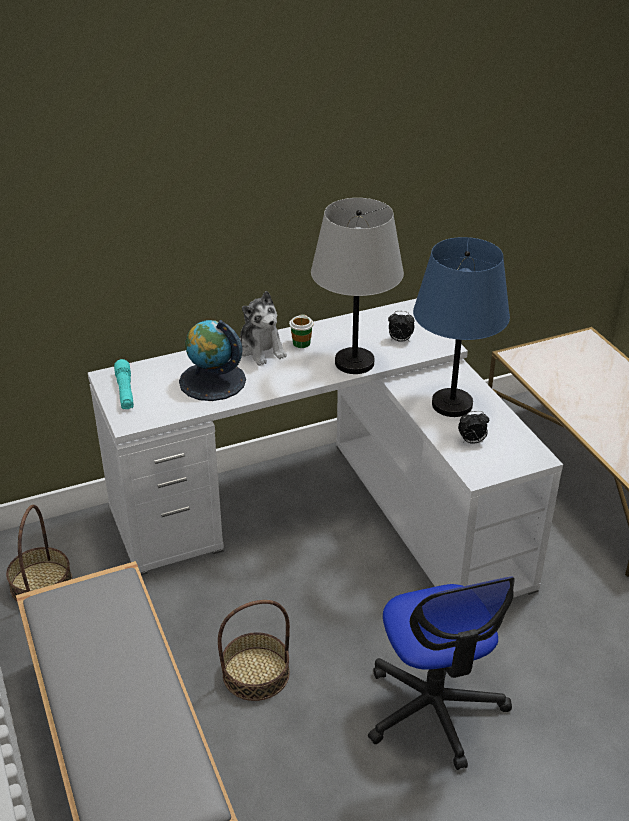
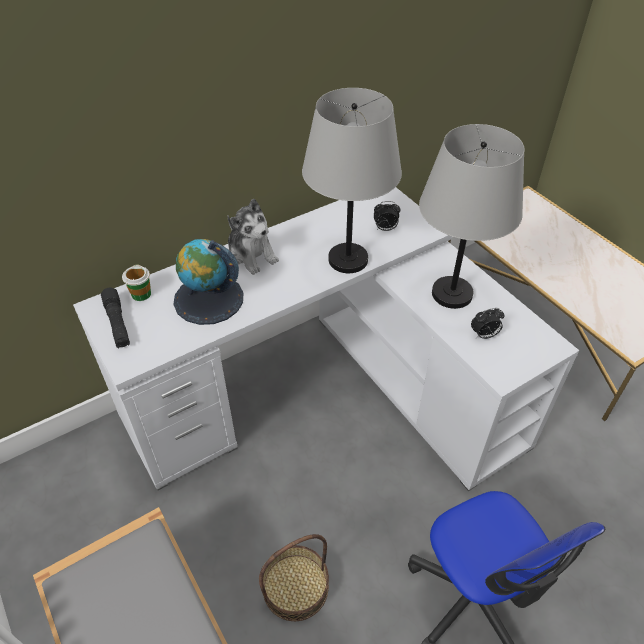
camera: 10 degrees left, 10 degrees up
basket [6,505,72,601] -> none
turquoise flashlight [114,359,134,409] -> black flashlight [101,287,130,348]
cup [289,314,314,348] -> cup moved to [122,265,151,301]
blue table lamp [413,237,510,417] -> grey table lamp [419,124,524,309]

